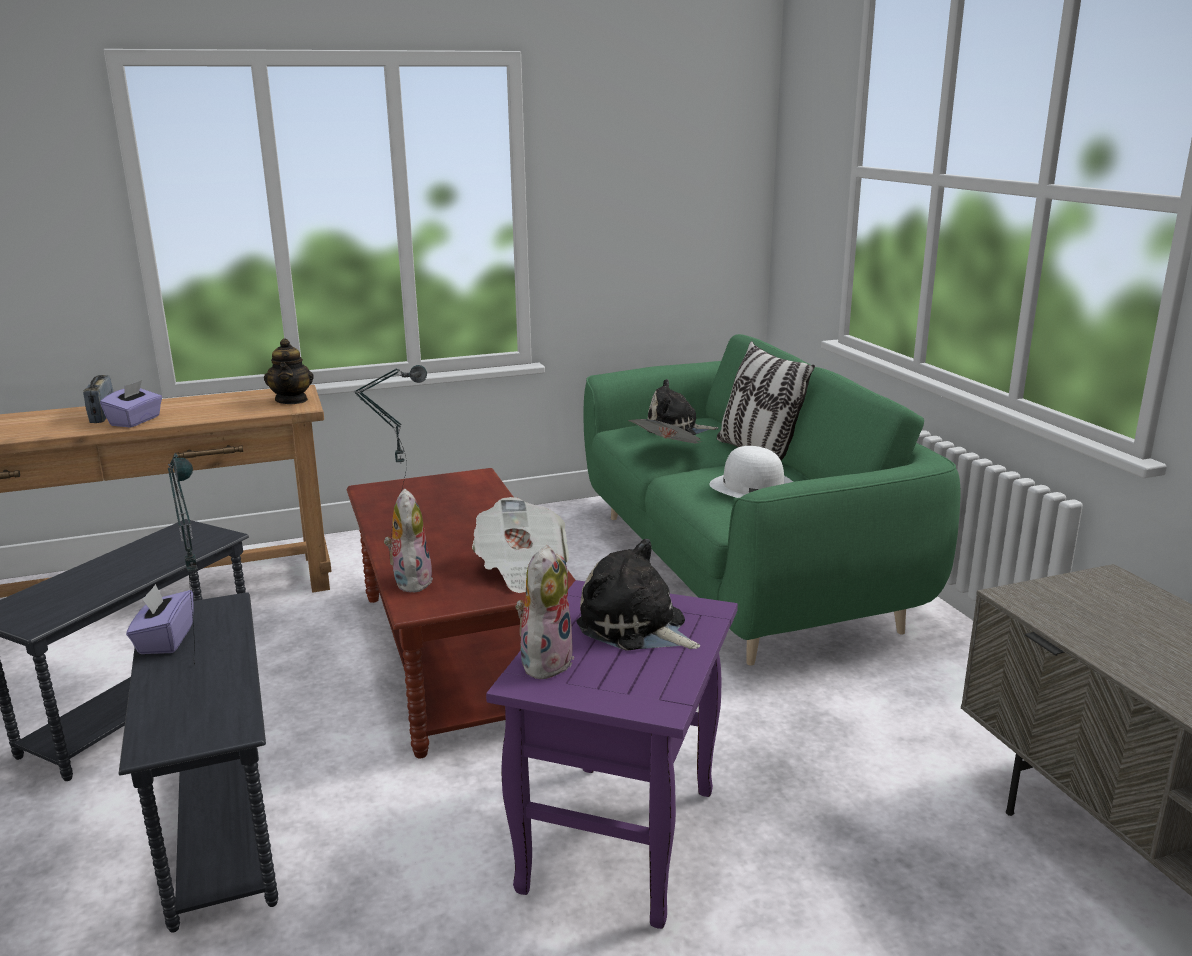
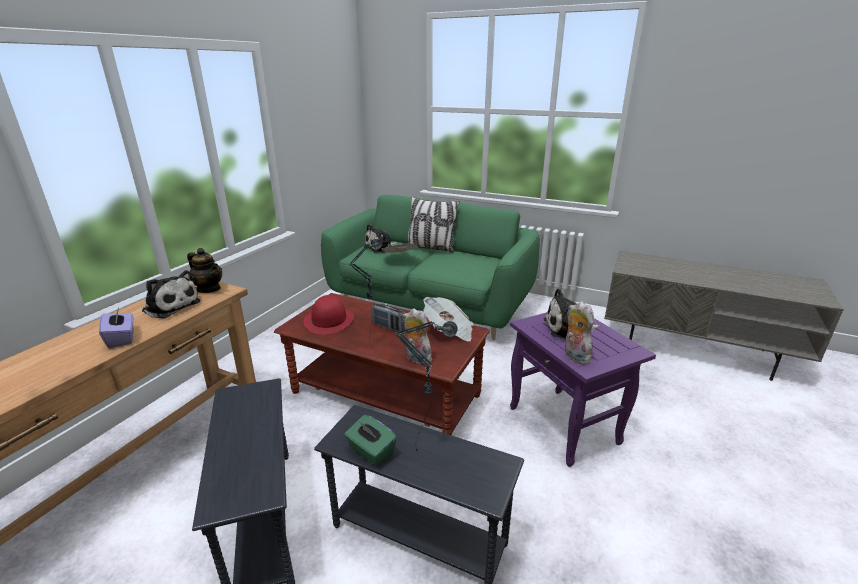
camera: 45 degrees left, 5 degrees up
radio [83,375,114,423] -> radio moved to [372,303,406,332]
purple tissue box [126,584,194,654] -> green tissue box [344,415,397,466]
white hat [709,446,793,498] -> none
none -> plush toy [142,270,200,319]
none -> red hat [304,295,354,334]

